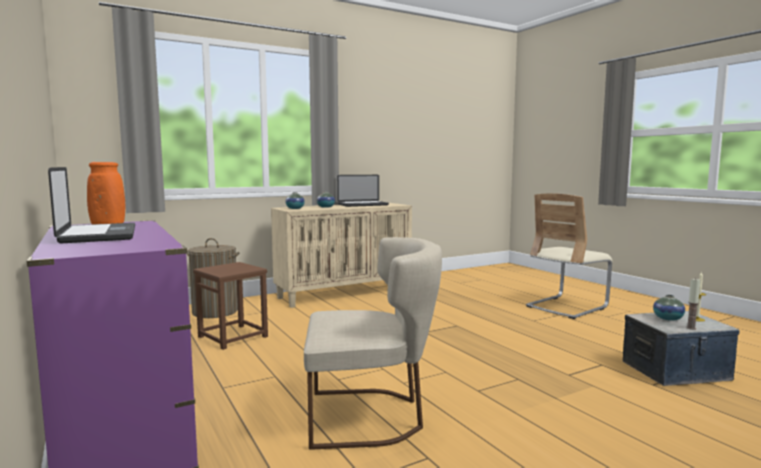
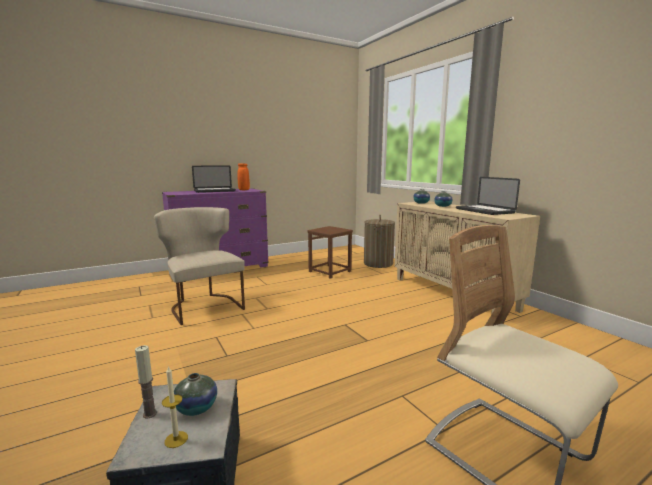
camera: 90 degrees right, 5 degrees up
beige chair [304,237,442,450] -> beige chair turned 150 degrees clockwise [154,207,245,325]

